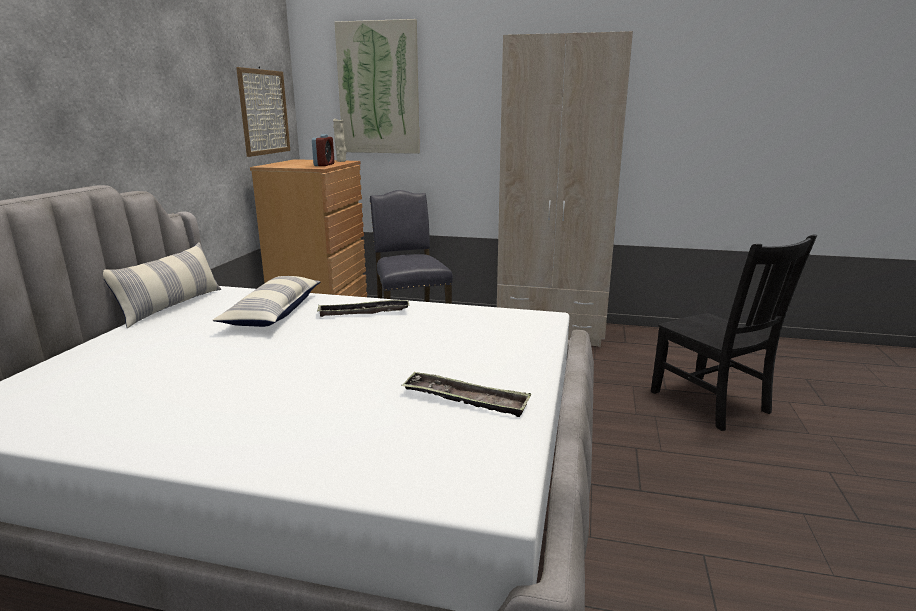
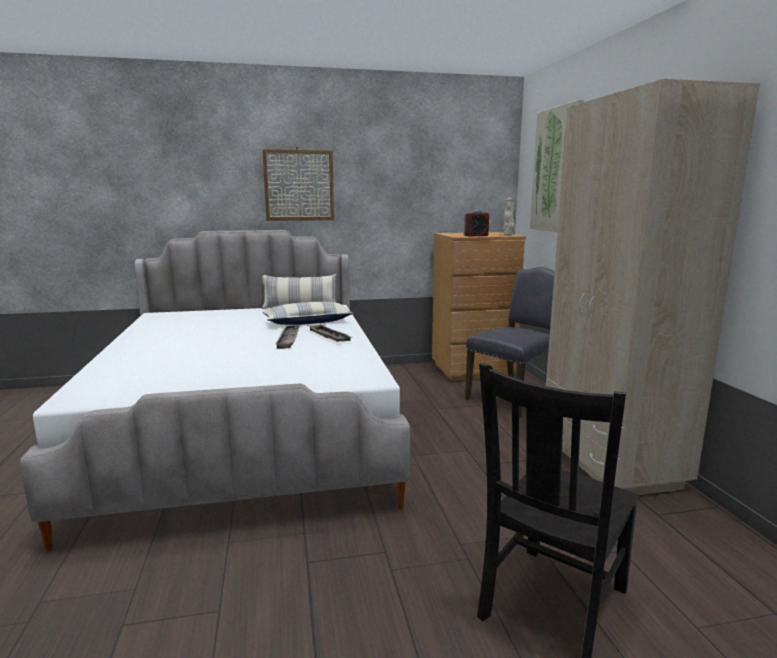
camera: 65 degrees right, 5 degrees down
picture [236,66,290,157] -> picture moved to [262,147,334,221]
tray [401,371,531,417] -> tray moved to [275,325,300,349]

